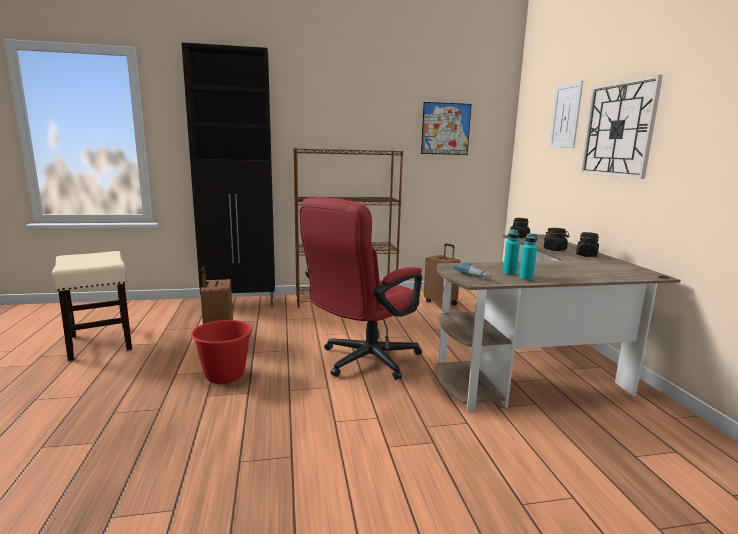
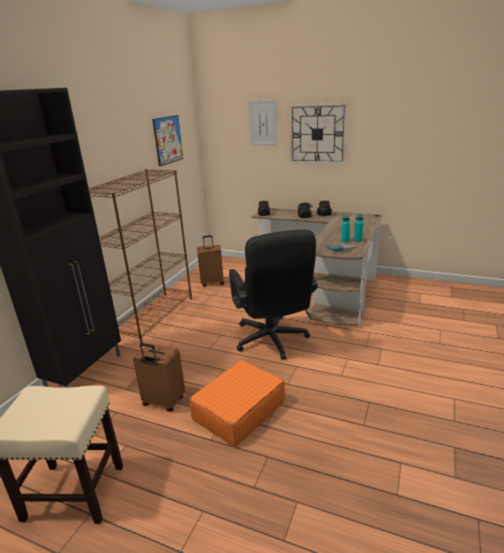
camera: 55 degrees left, 10 degrees up
red bucket [191,320,254,384] -> orange suitcase [189,360,285,447]
red office chair [300,197,422,380] -> black office chair [229,229,318,360]

